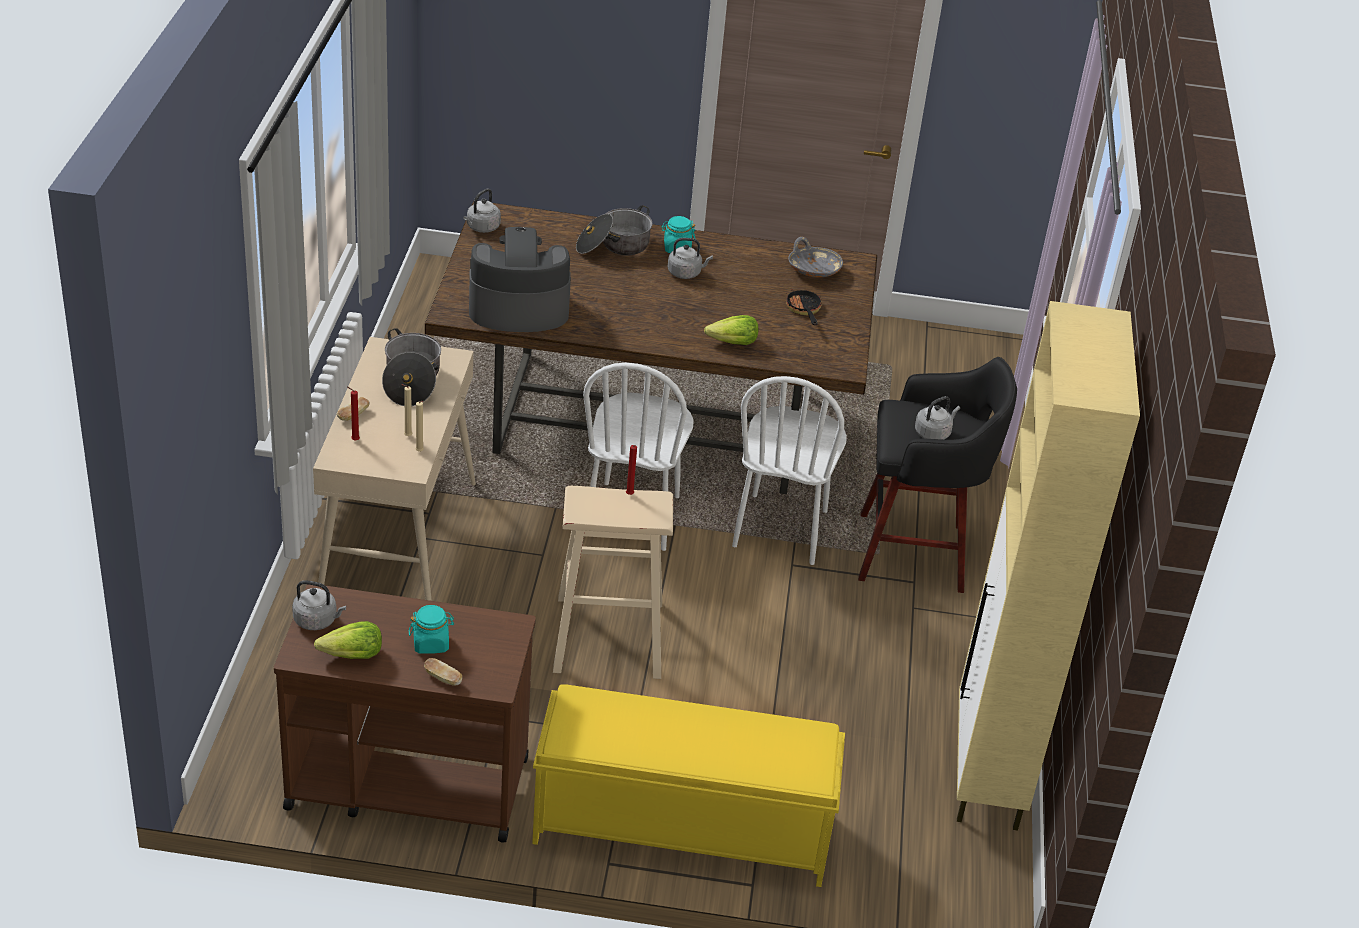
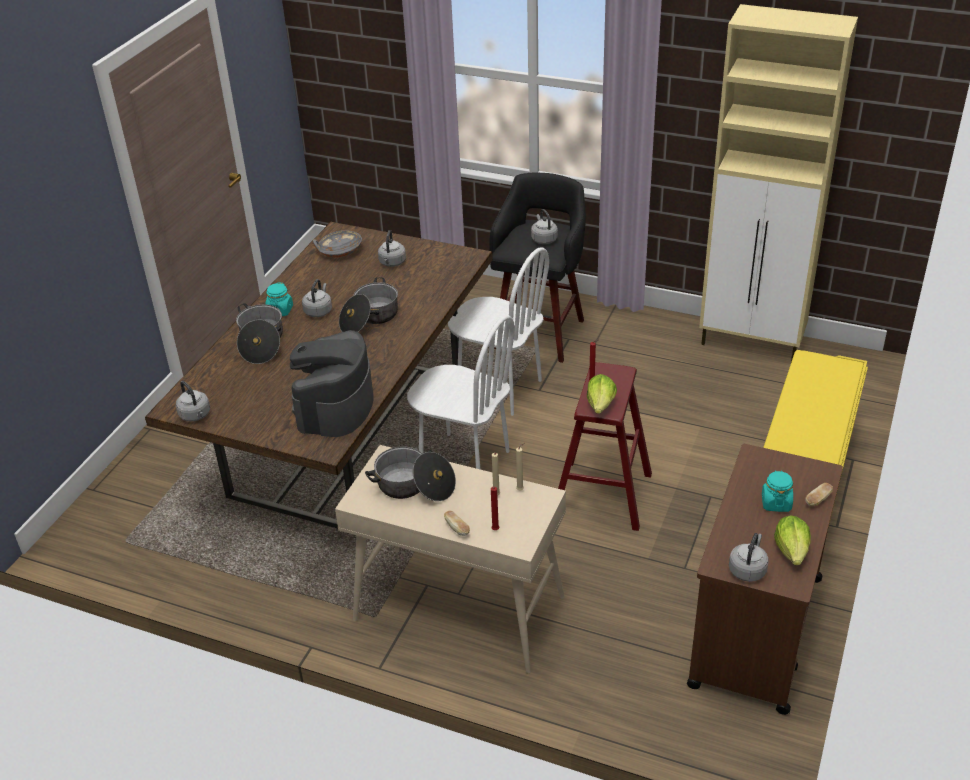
camera: 70 degrees left, 0 degrees up
beige stool [553,486,673,679] -> red stool [558,362,652,531]
lettuce [704,315,758,345] -> lettuce moved to [587,374,617,414]
frying pan [786,289,822,325] -> grey kettle [378,230,406,267]
none -> cooking pot [339,277,398,332]

